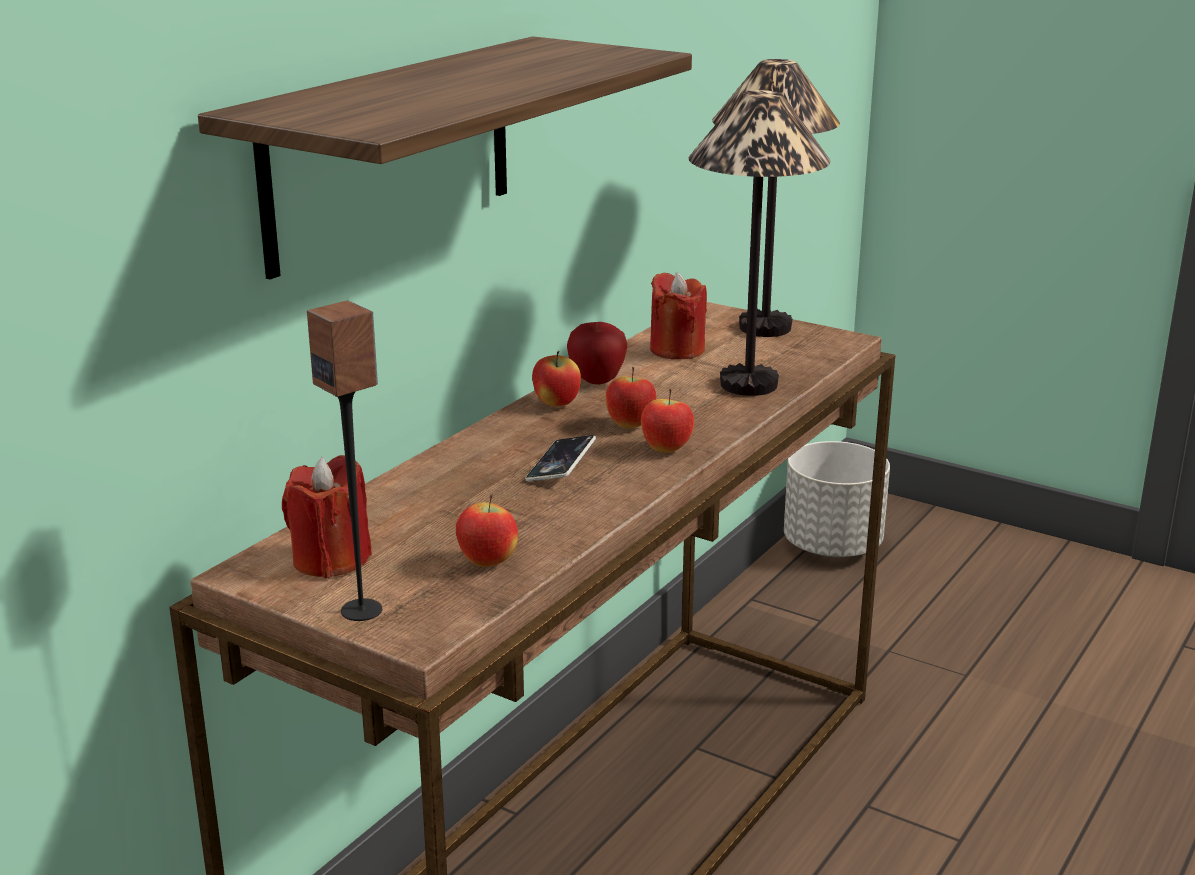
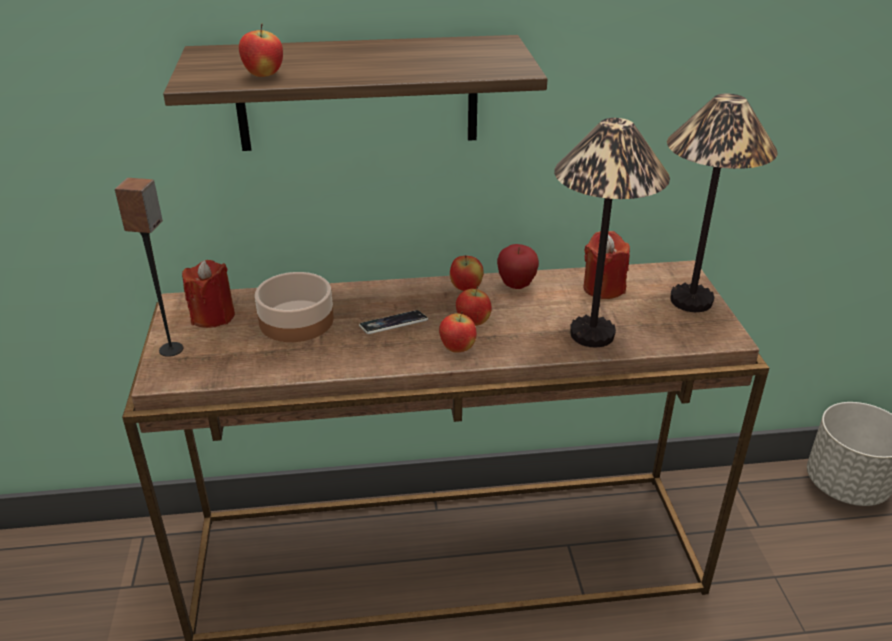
camera: 50 degrees right, 10 degrees up
apple [456,494,518,567] -> apple moved to [239,23,283,77]
none -> bowl [255,272,334,342]

